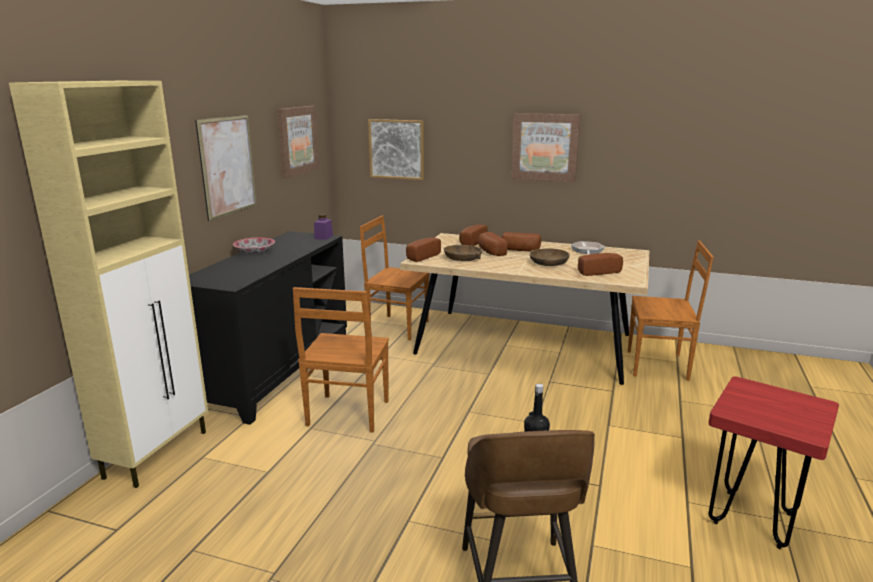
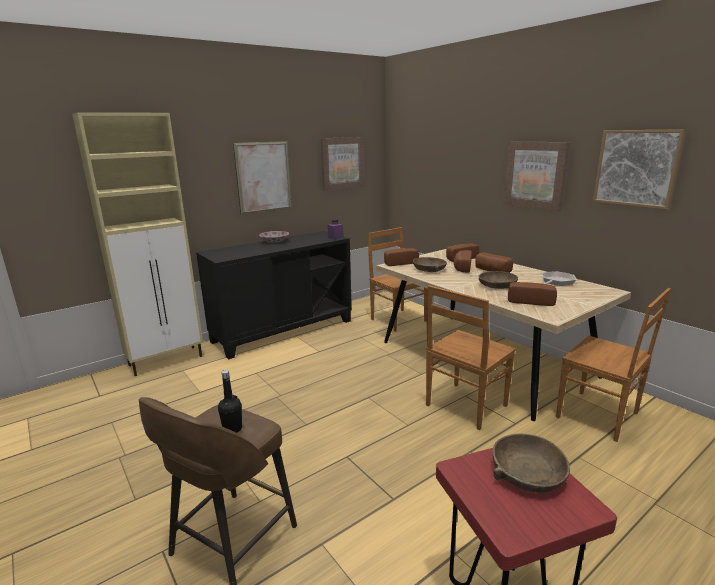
camera: 35 degrees right, 0 degrees up
brown chair [293,287,389,433] -> brown chair moved to [426,285,516,430]
picture [368,119,424,180] -> picture moved to [593,129,685,209]
none -> brown bowl [493,434,570,493]

